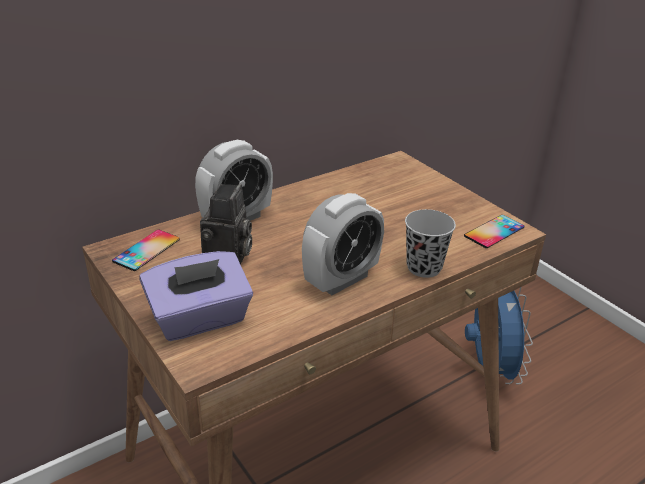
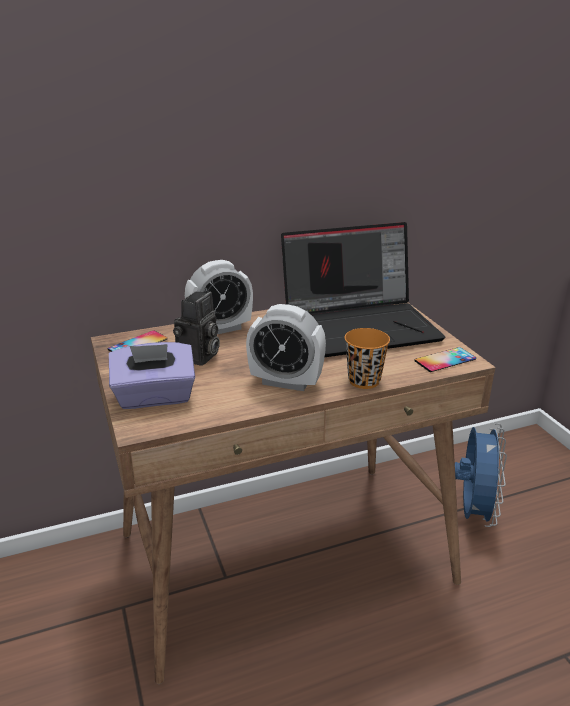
camera: 15 degrees right, 5 degrees down
alarm clock [302,193,384,295] -> alarm clock turned 45 degrees clockwise [246,304,326,391]
black cup [405,209,456,278] -> orange cup [345,328,390,389]
none -> laptop [281,222,446,357]

